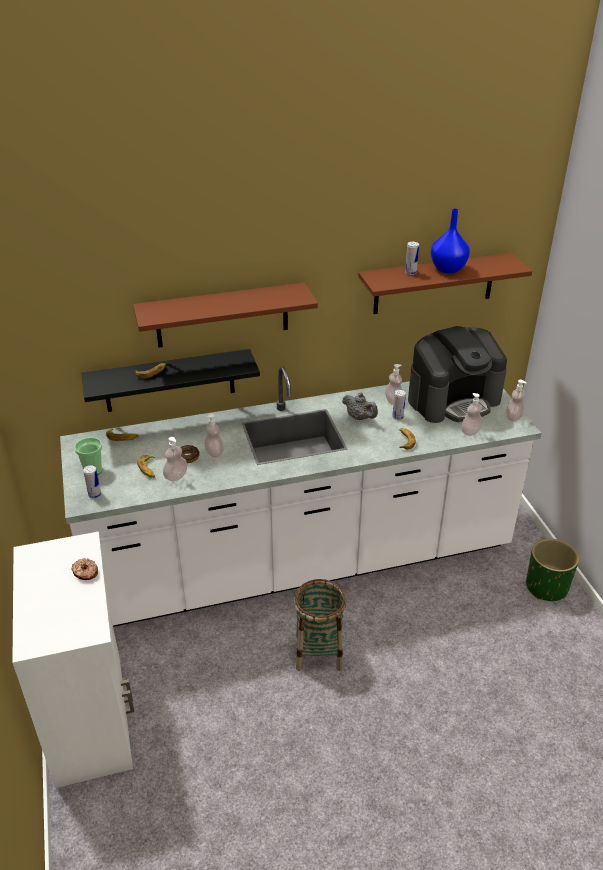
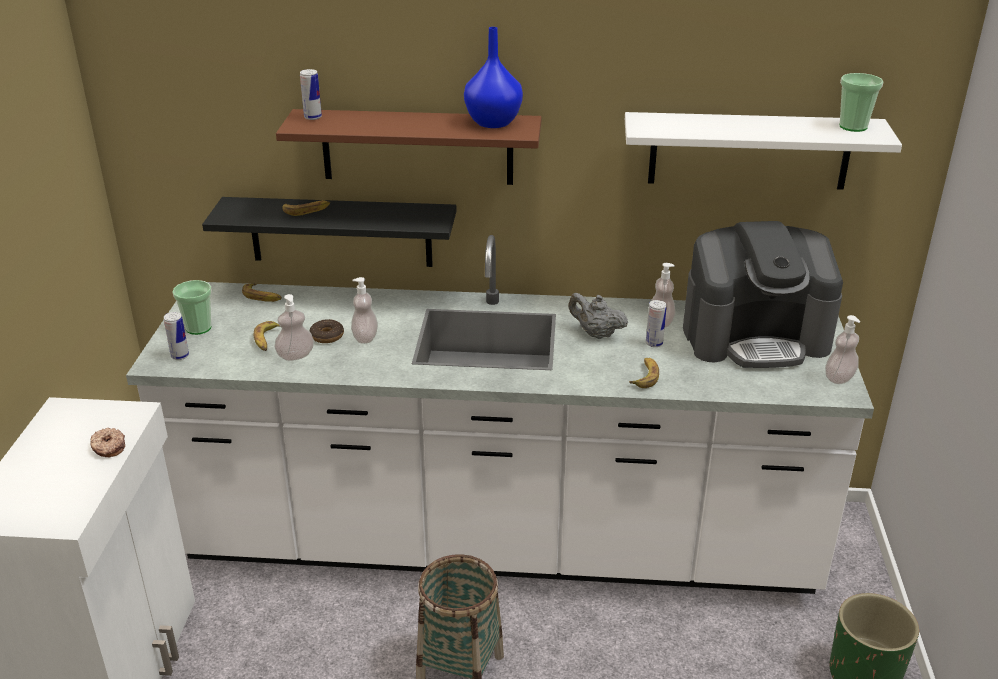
camera: 20 degrees right, 5 degrees down
grey teapot [342,392,378,420] -> grey teapot turned 150 degrees clockwise [568,293,628,339]
brown shelf [358,253,532,314] -> white shelf [625,112,902,190]
can [405,242,419,275] -> can moved to [300,69,322,120]
blue vase [431,209,470,273] -> blue vase moved to [464,27,523,128]
soap dispenser [461,393,483,436] -> none
none -> cup [840,73,883,132]

